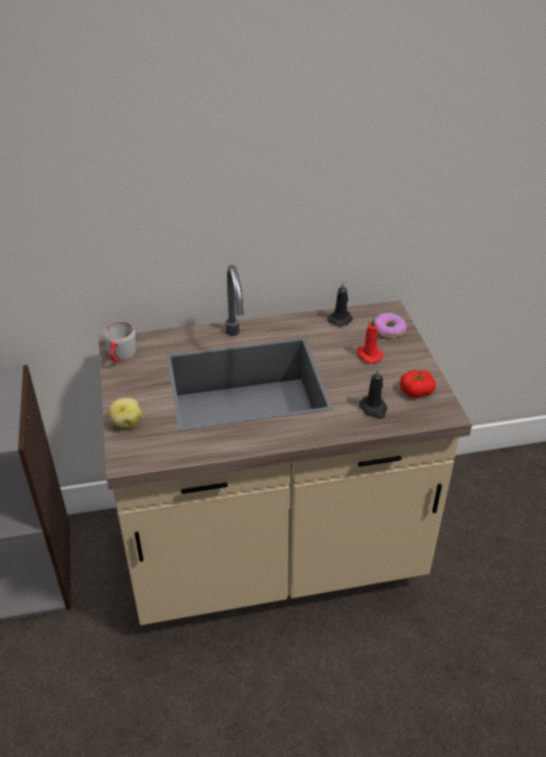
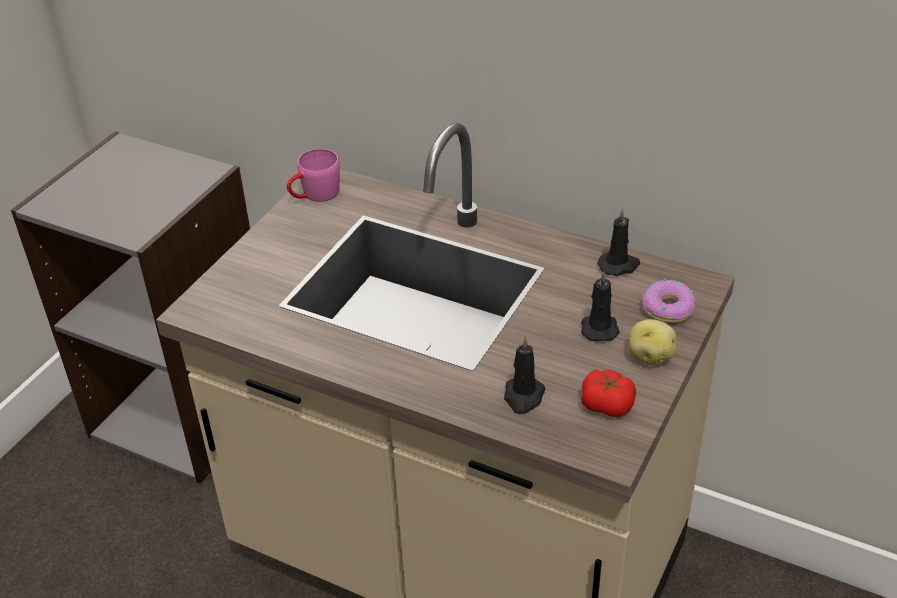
camera: 40 degrees right, 0 degrees up
grey mug [103,321,136,362] -> pink mug [287,149,340,202]
potato [108,398,143,428] -> potato moved to [629,319,677,366]
red candle [357,317,383,364] -> black candle [581,271,620,341]

